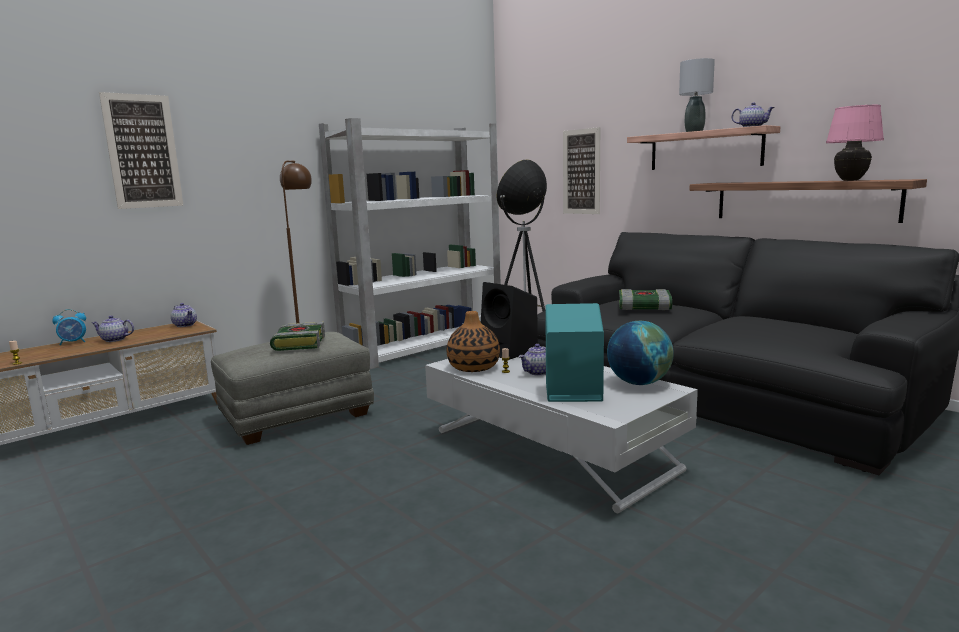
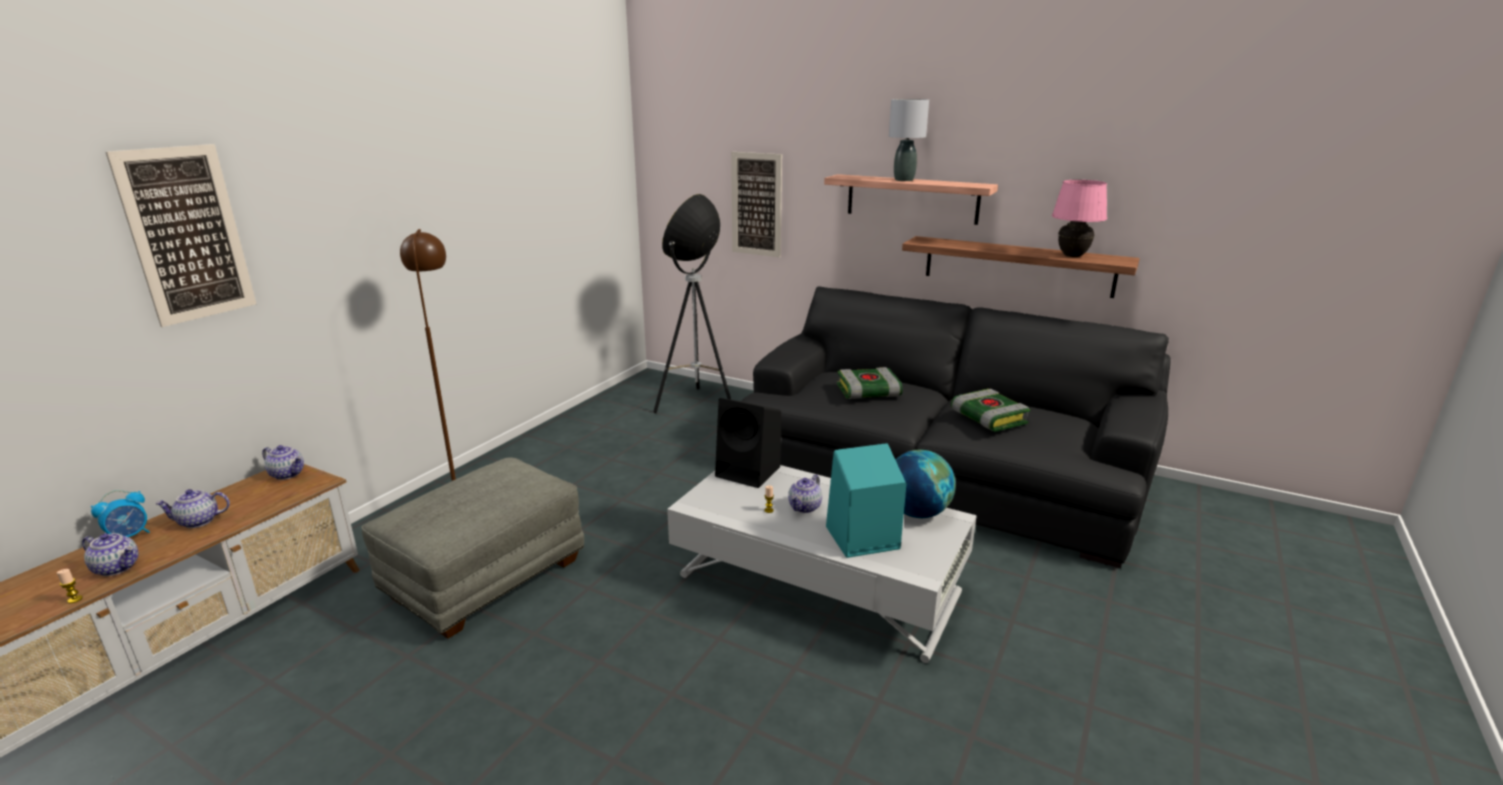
camera: 20 degrees left, 10 degrees up
book [270,322,325,351] -> book moved to [951,389,1030,431]
white bookcase [319,118,501,369] -> none
vase [447,311,500,372] -> none
teapot [732,102,775,127] -> teapot moved to [82,533,139,576]

